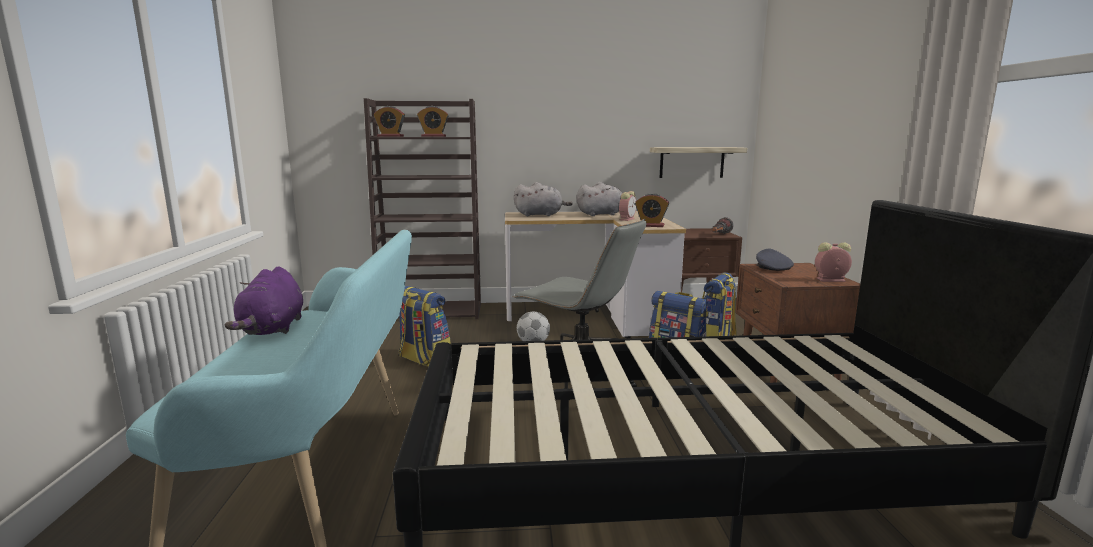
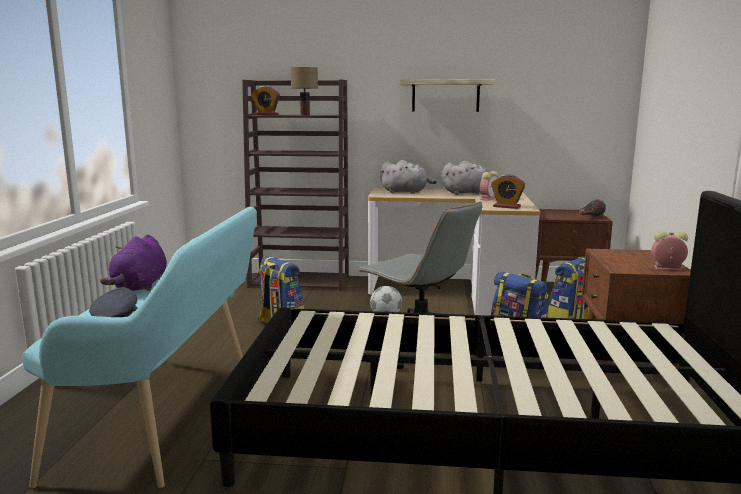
camera: 10 degrees right, 0 degrees up
alarm clock [417,106,448,137] -> table lamp [291,67,318,115]
shelf [650,147,747,178] -> shelf moved to [399,79,495,112]
grey cap [756,248,794,271] -> grey cap moved to [89,287,138,317]

